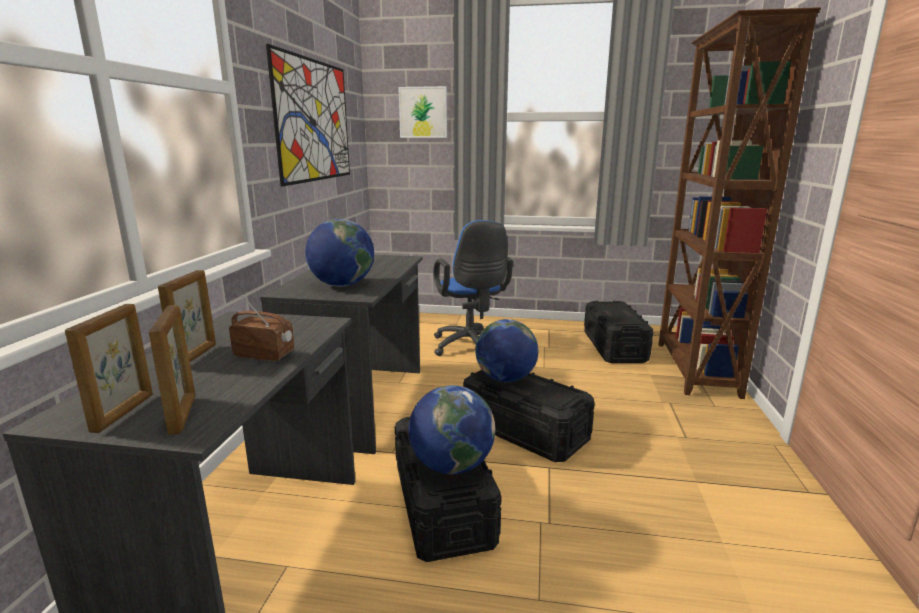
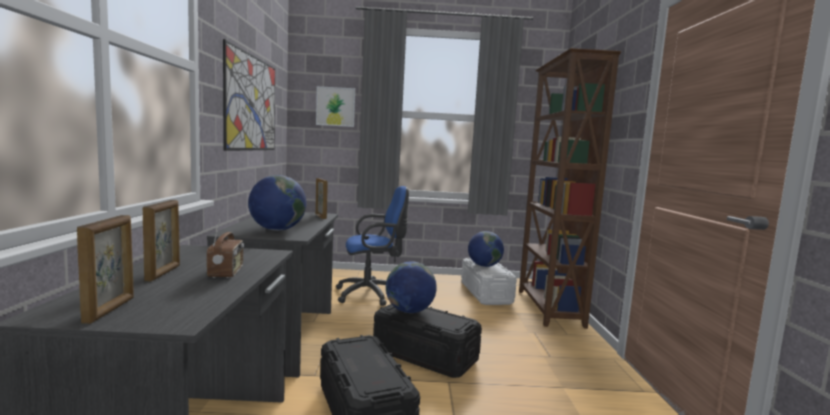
camera: 10 degrees left, 10 degrees down
picture frame [149,305,195,435] -> picture frame moved to [315,178,328,219]
radio [229,295,294,361] -> radio turned 75 degrees clockwise [207,217,244,278]
globe [409,385,495,474] -> globe moved to [468,231,504,267]
blue office chair [433,220,513,356] -> blue office chair turned 75 degrees counterclockwise [336,186,409,306]
black storage box [584,300,654,363] -> white storage box [461,258,517,305]

